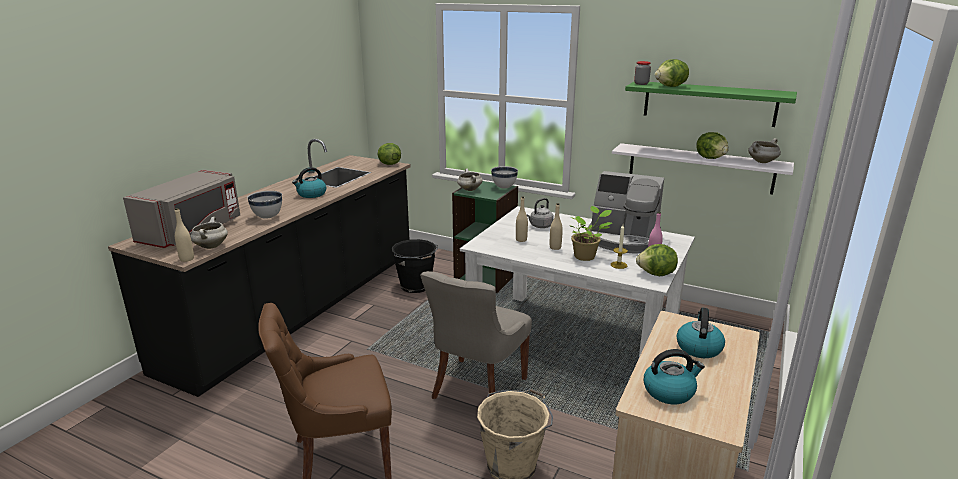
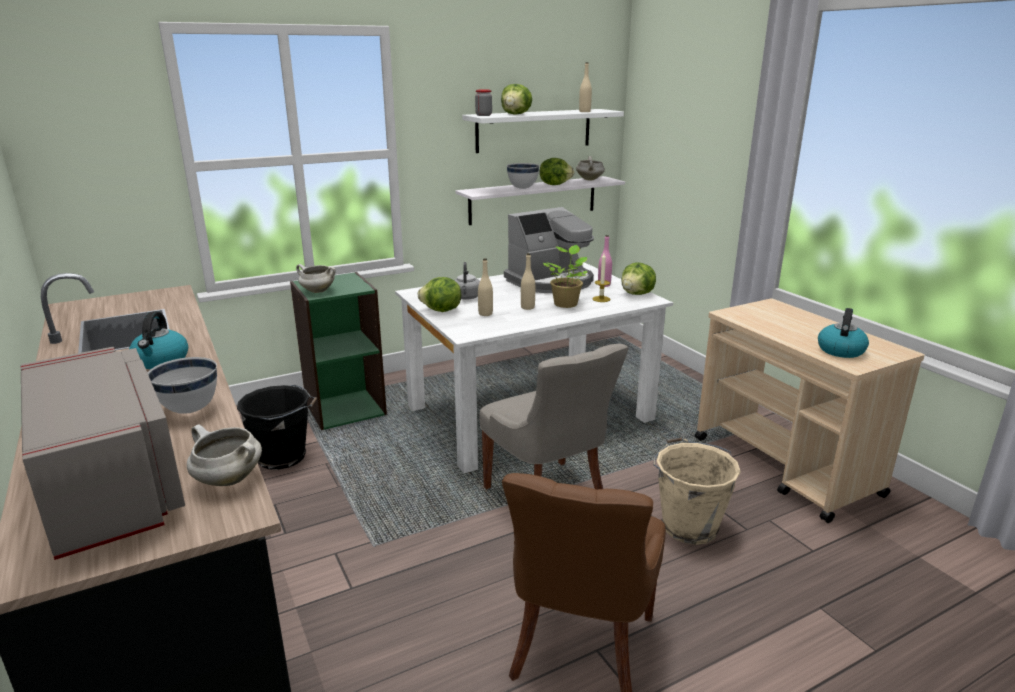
camera: 55 degrees left, 0 degrees up
beige bottle [175,208,194,262] -> beige bottle moved to [579,62,592,112]
lettuce [377,143,401,165] -> lettuce moved to [417,277,461,312]
white bowl [491,166,518,189] -> white bowl moved to [506,163,539,189]
green shelf [625,82,797,127] -> white shelf [462,109,624,153]
kettle [677,307,725,358] -> none

